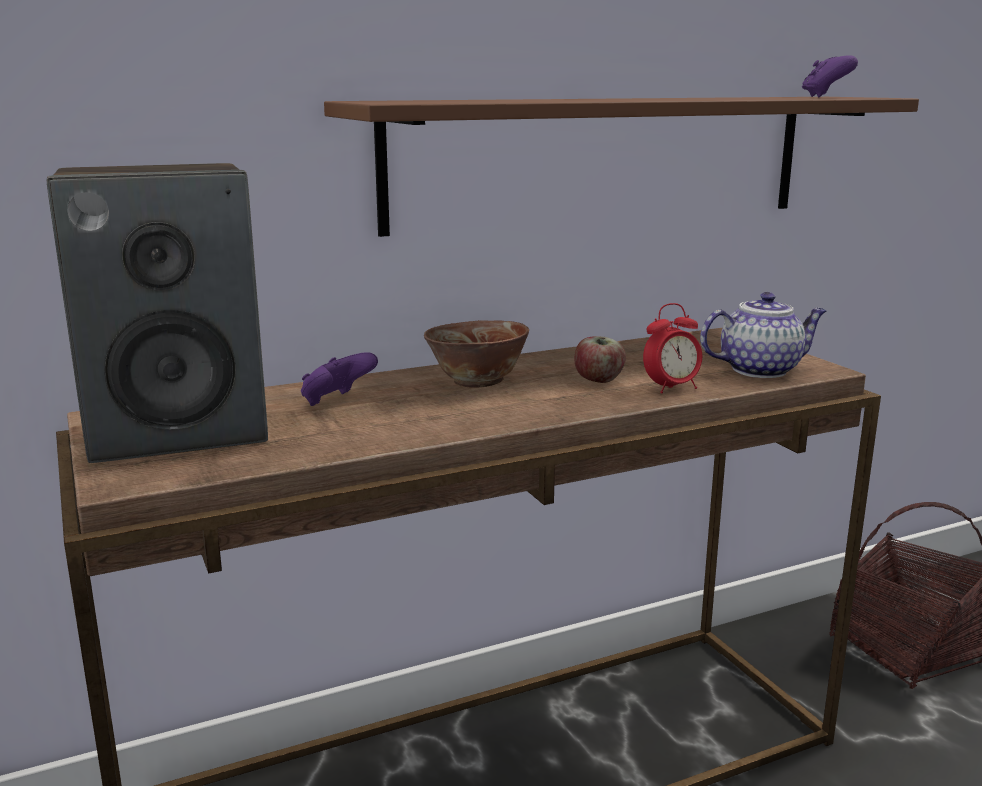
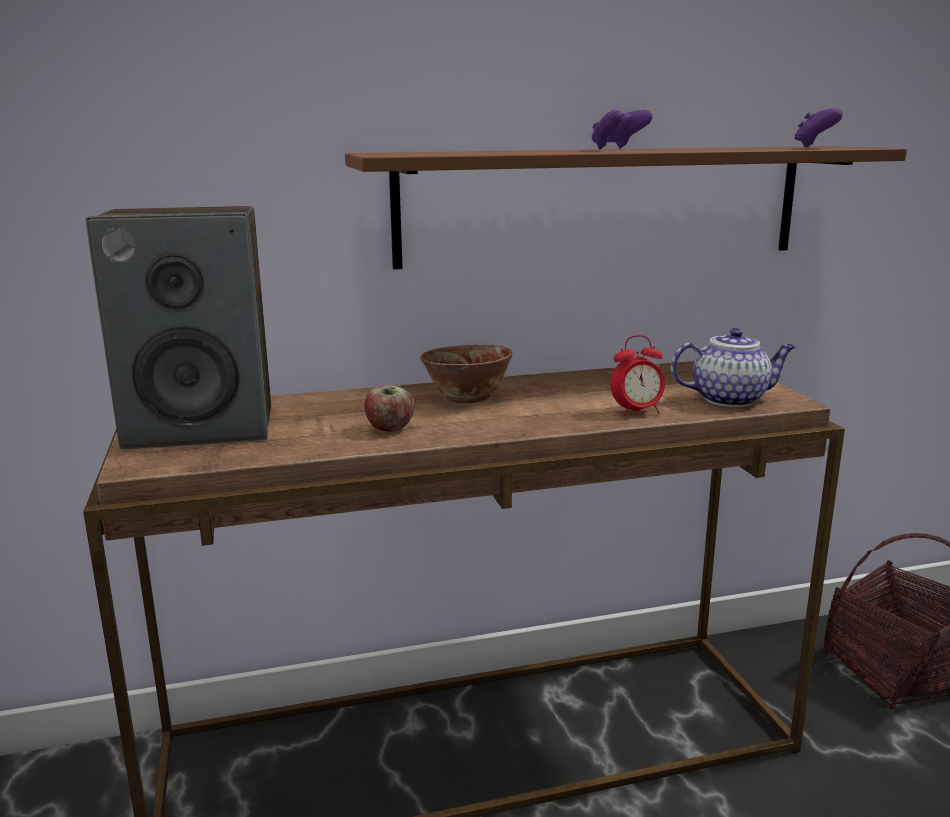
camera: 10 degrees right, 0 degrees up
purple game controller [301,352,378,406] -> purple game controller moved to [592,110,653,149]
apple [574,336,626,383] -> apple moved to [365,386,415,432]

